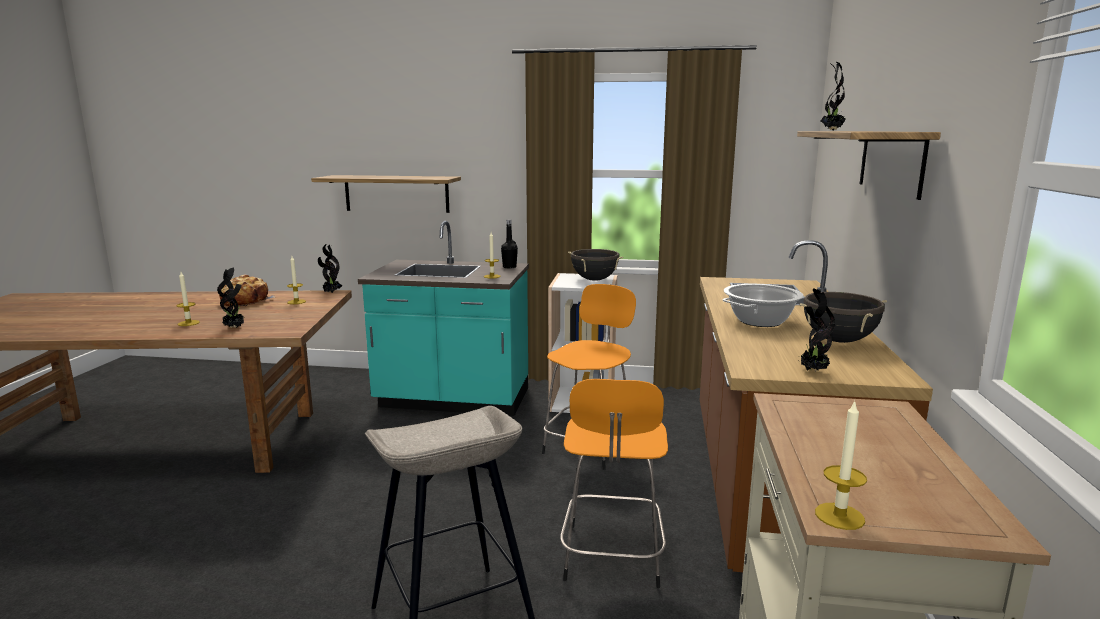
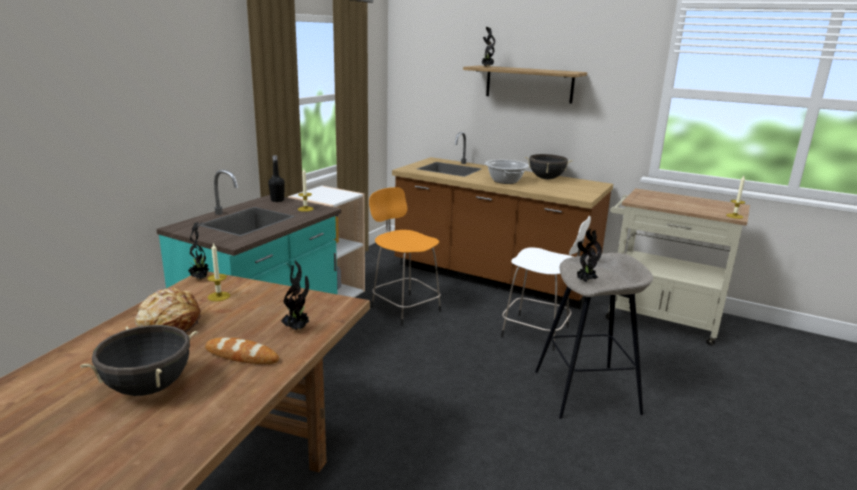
camera: 70 degrees left, 5 degrees up
candle [176,272,200,326] -> bread [205,337,279,364]
shelf [311,175,461,213] -> none
orange stool [560,379,668,588] -> white stool [501,216,591,351]
black cooking pot [568,249,623,281] -> black cooking pot moved to [80,325,198,396]
potted plant [798,288,835,372] -> potted plant moved to [577,229,602,282]

